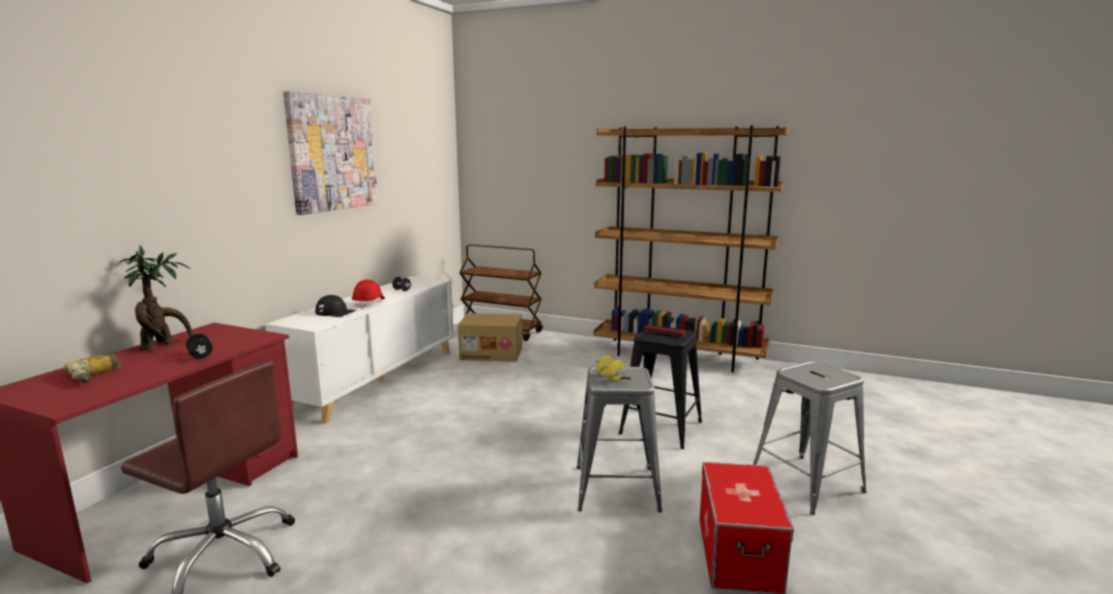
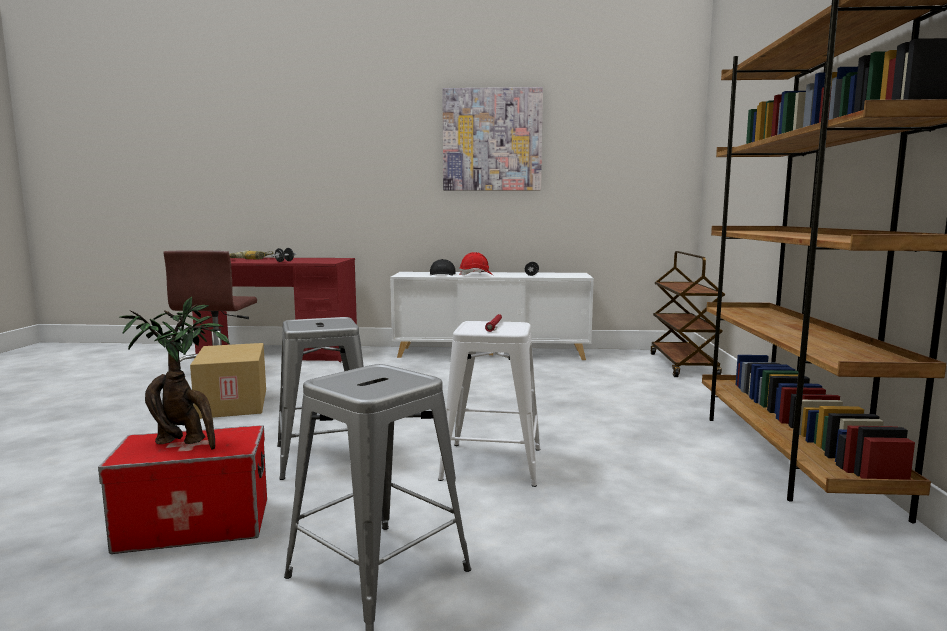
camera: 70 degrees right, 5 degrees down
potted plant [119,245,193,350] -> potted plant moved to [120,297,230,450]
cardboard box [458,313,522,362] -> cardboard box moved to [190,343,266,419]
yellow dumbbell [596,355,627,380] -> none
black stool [619,325,702,449] -> white stool [438,321,541,487]

